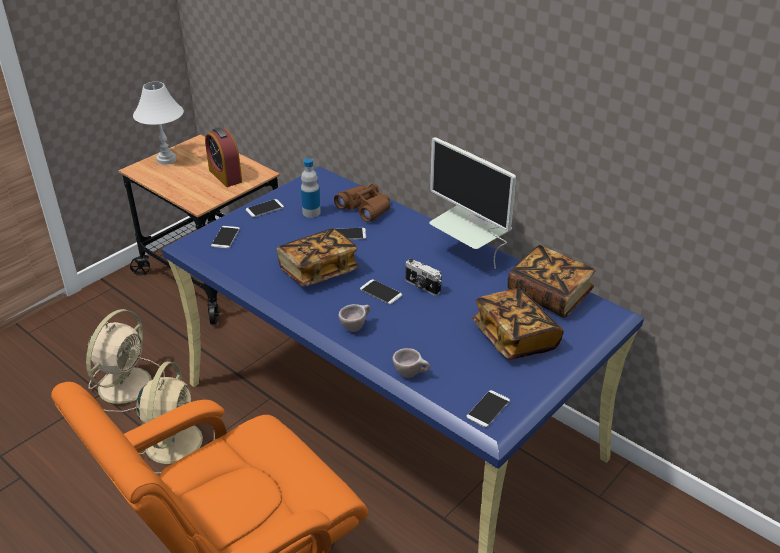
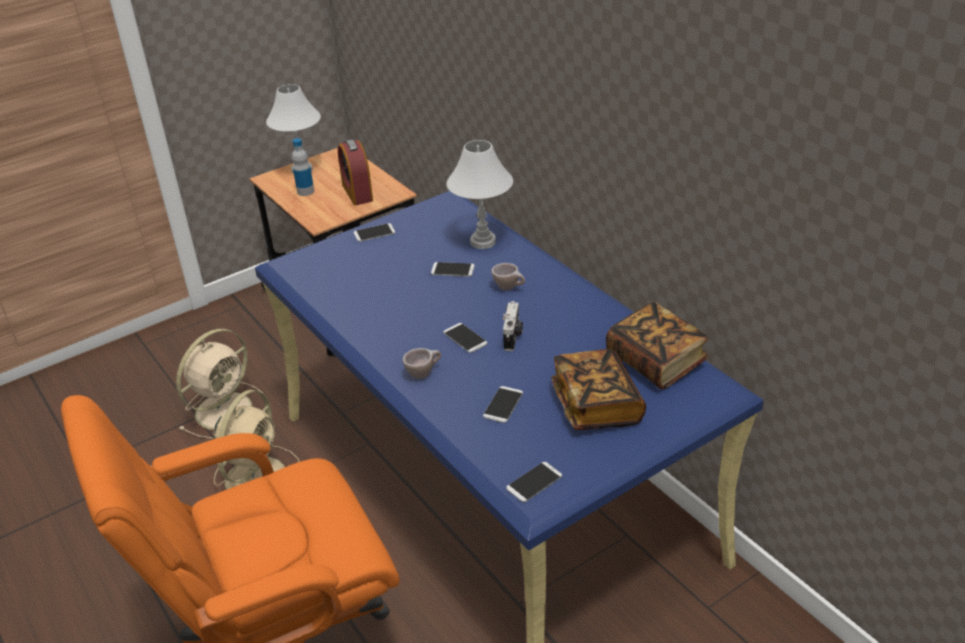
camera: 15 degrees right, 0 degrees up
phone [211,226,240,249] -> phone moved to [483,386,523,423]
book [276,228,359,286] -> none
bottle [301,158,321,218] -> bottle moved to [292,138,314,196]
brown binoculars [334,184,390,222] -> white table lamp [447,140,513,249]
beige cup [392,348,430,378] -> beige cup moved to [491,263,525,290]
camera [406,258,441,296] -> camera turned 135 degrees counterclockwise [503,301,523,351]
monitor [429,137,516,269] -> none

